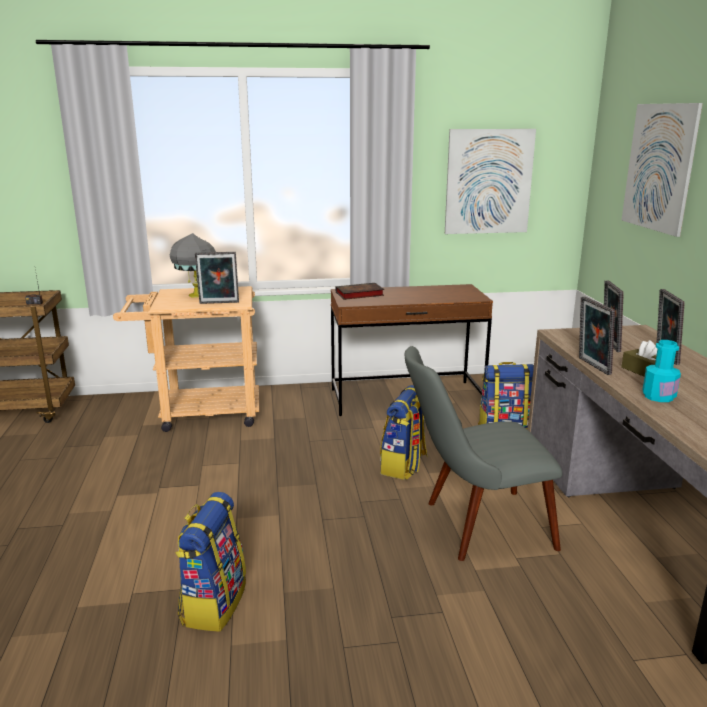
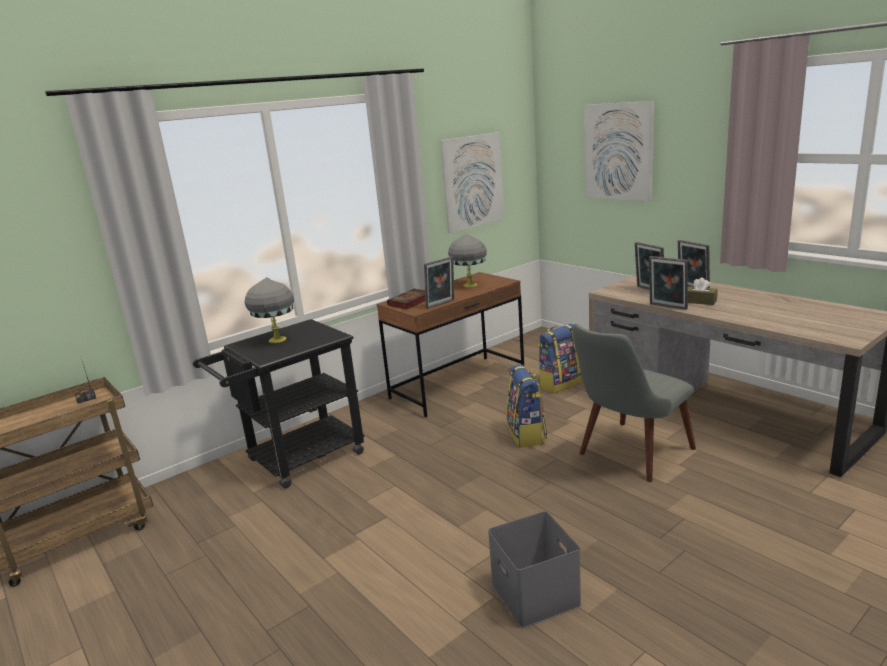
camera: 30 degrees left, 0 degrees up
beige cart [113,286,259,432] -> black cart [193,319,365,488]
backpack [175,492,246,632] -> grey storage box [488,511,581,628]
picture frame [195,252,239,304] -> picture frame moved to [424,256,454,309]
turquoise bottle [642,340,681,402] -> none
none -> grey table lamp [448,233,487,288]

